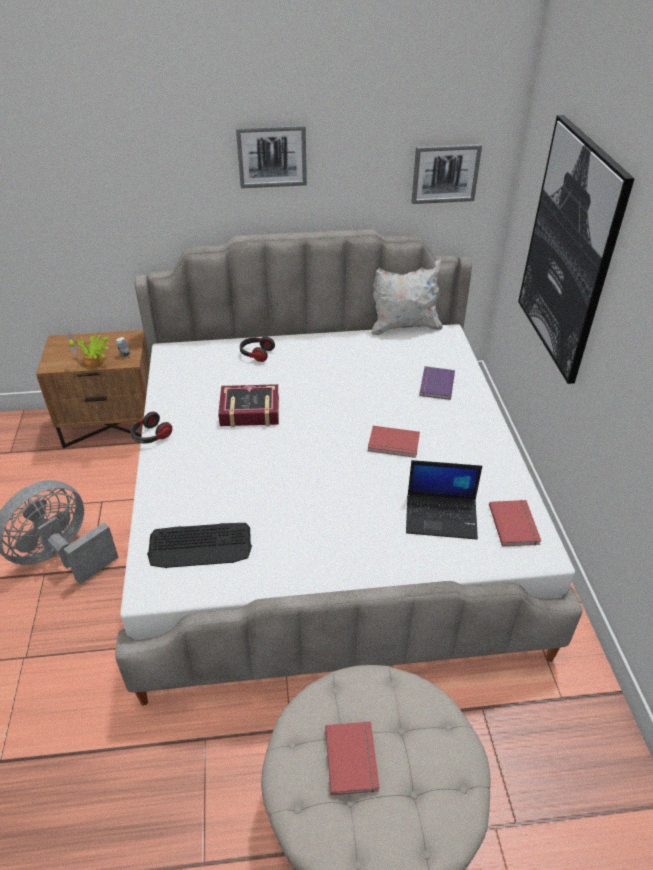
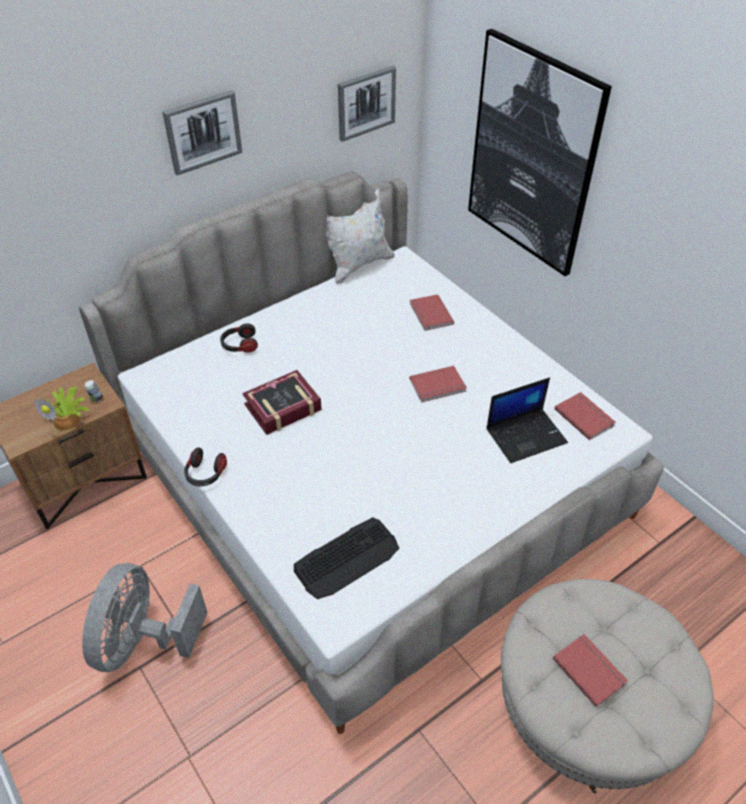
camera: 30 degrees left, 5 degrees up
purple book [419,366,455,400] -> red book [410,294,454,331]

